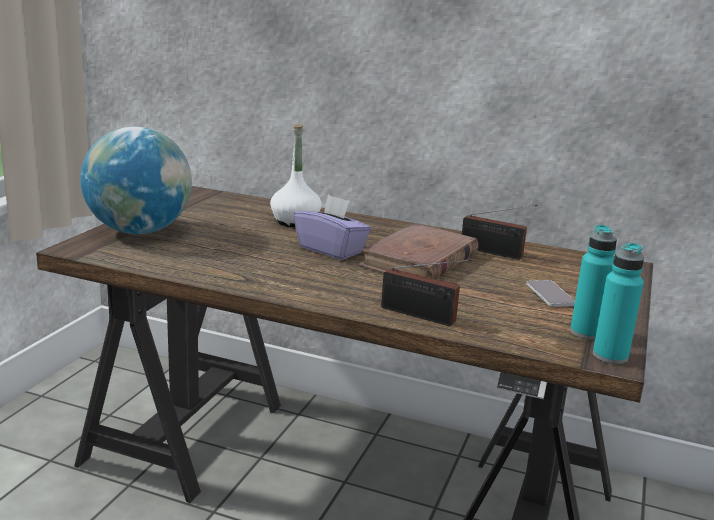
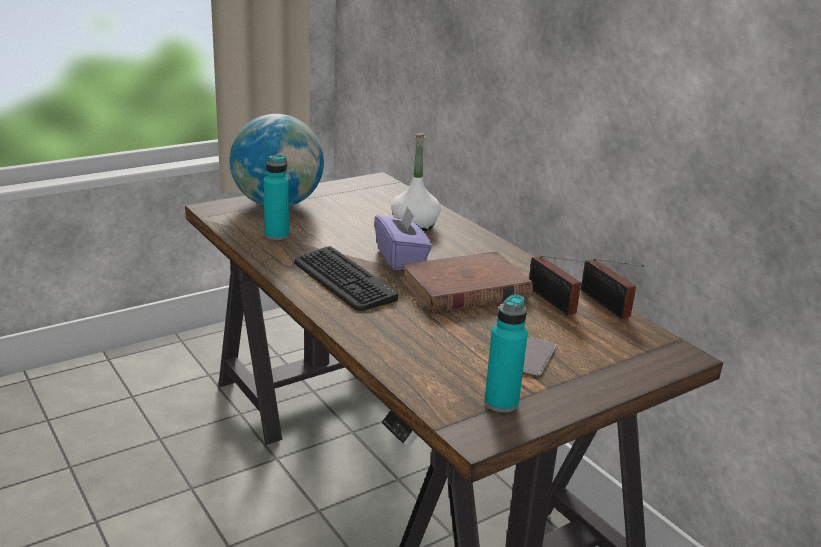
camera: 35 degrees right, 5 degrees up
radio [381,259,471,326] -> radio moved to [581,259,644,319]
turquoise bottle [593,243,644,364] -> turquoise bottle moved to [263,155,290,240]
none -> keyboard [294,246,398,311]

